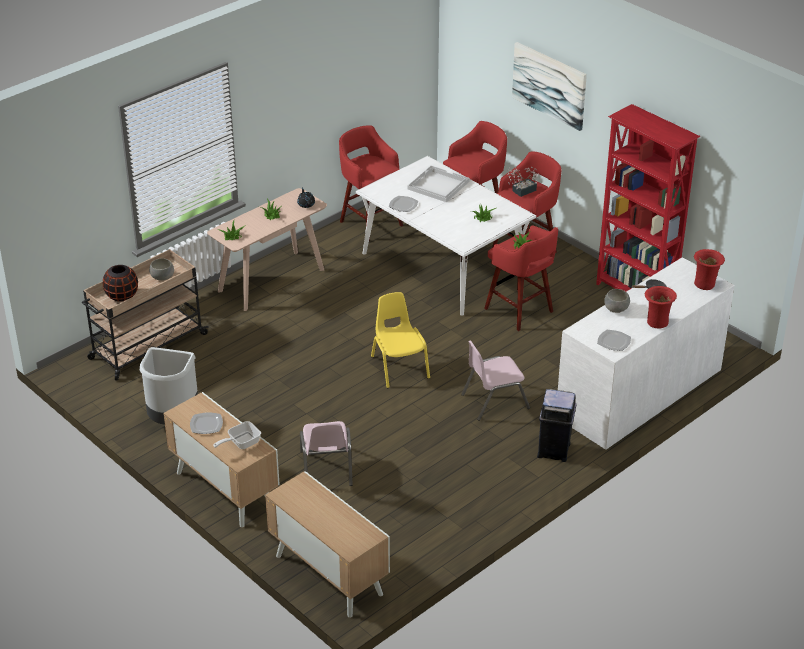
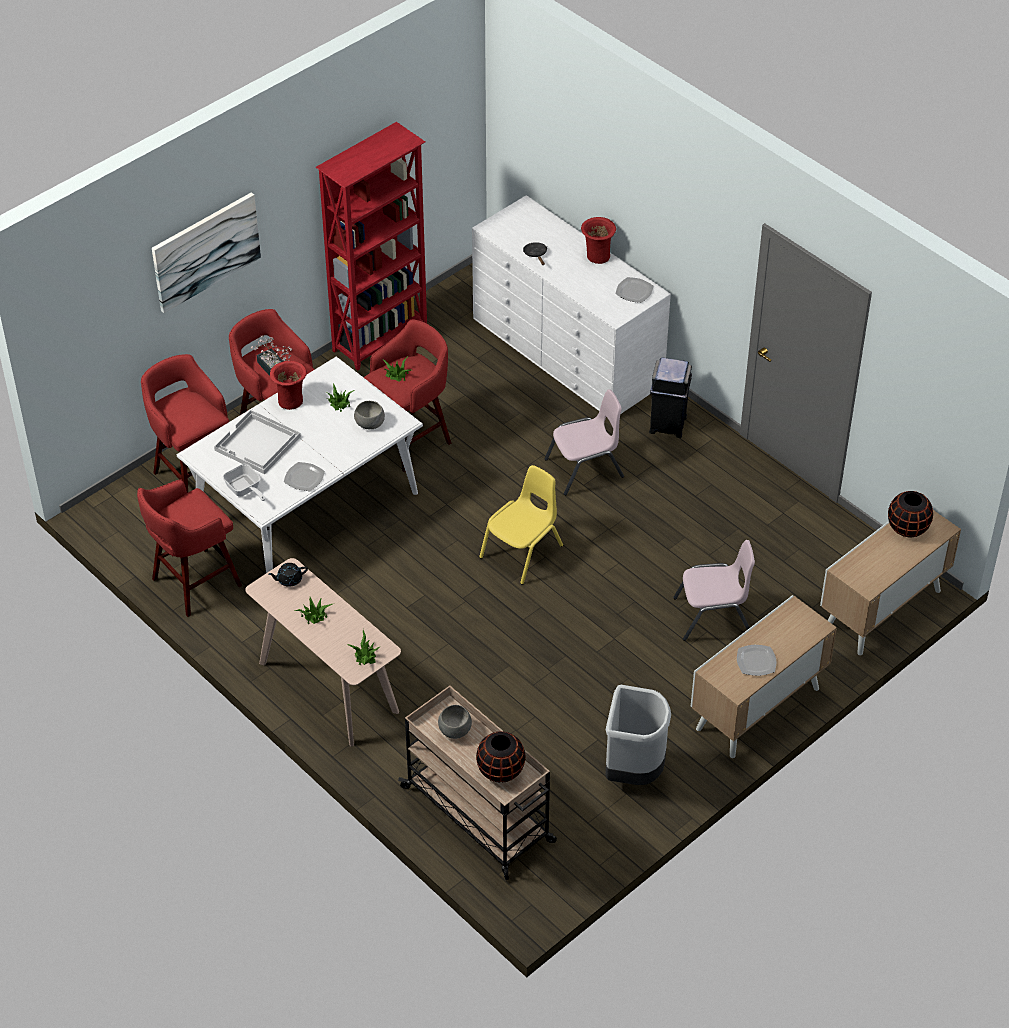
camera: 90 degrees left, 10 degrees up
frying pan [213,421,261,449] -> frying pan moved to [223,464,265,501]
yellow chair [371,292,430,388] -> yellow chair turned 150 degrees clockwise [479,465,563,585]
pink chair [461,340,530,421] -> pink chair turned 90 degrees counterclockwise [544,389,624,495]
grey bowl [604,289,630,313] -> grey bowl moved to [354,401,385,429]
red vase [694,249,725,290] -> red vase moved to [270,361,307,410]
none -> black vase [888,491,933,537]

